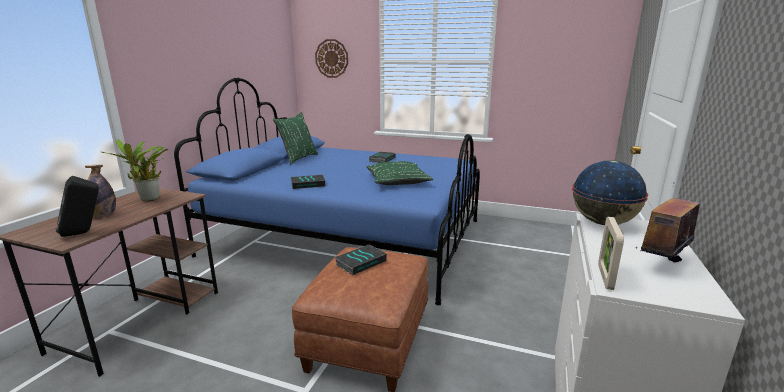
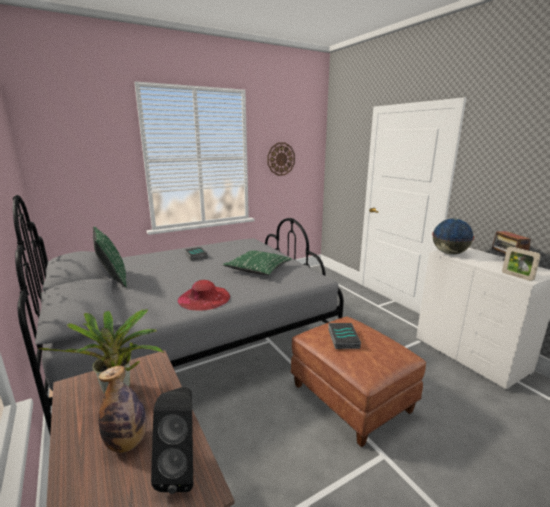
camera: 50 degrees left, 0 degrees up
blue bed [174,78,480,306] -> grey bed [13,195,344,434]
book [291,175,325,189] -> red hat [178,280,230,311]
wall clock [315,39,348,78] -> wall clock moved to [267,143,295,176]

